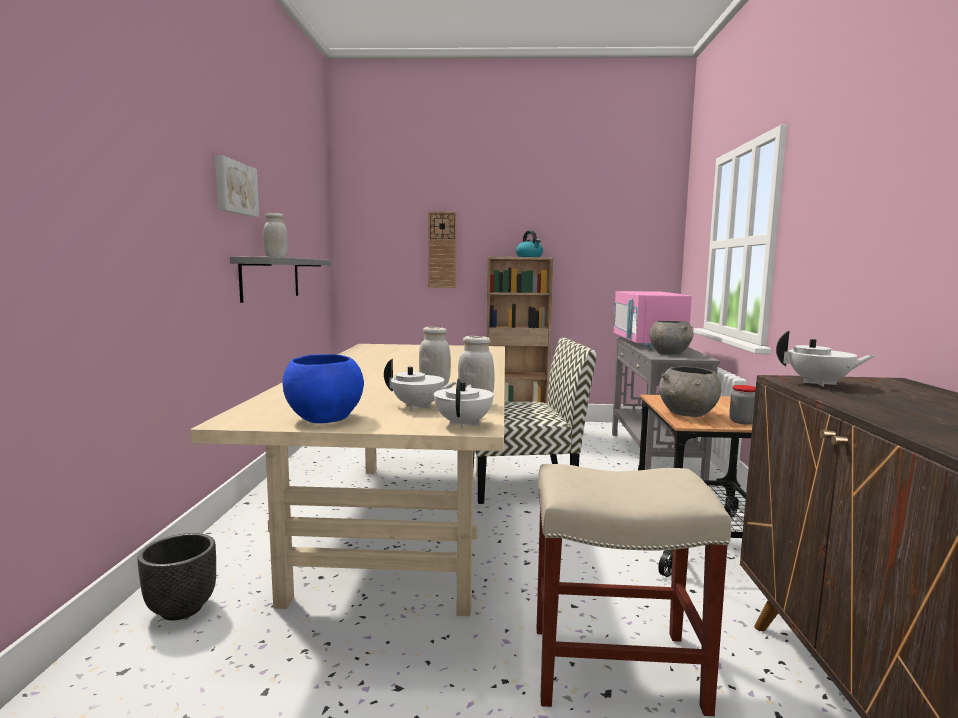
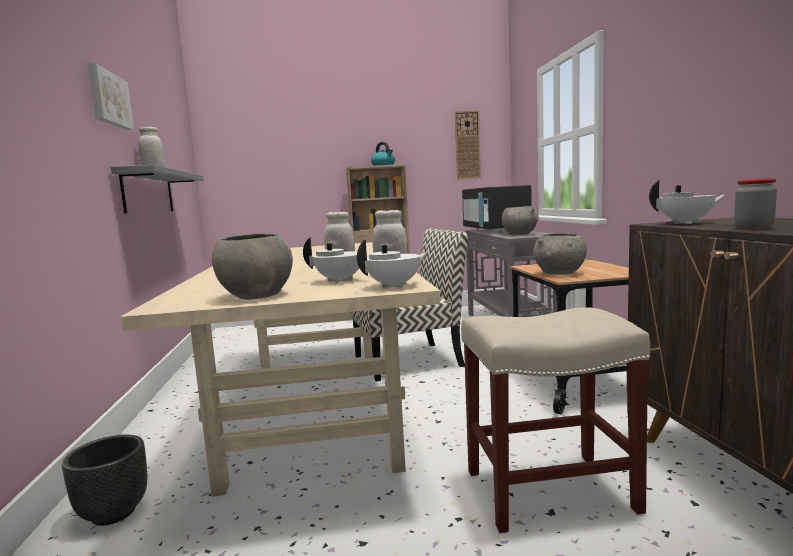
camera: 10 degrees left, 0 degrees up
blue bowl [282,354,364,423] -> grey bowl [212,234,293,300]
wall clock [428,212,456,288] -> wall clock moved to [455,111,481,179]
white teapot [434,379,494,428] -> white teapot turned 60 degrees clockwise [357,240,428,288]
pink microwave [614,291,692,349] -> black microwave [462,185,532,234]
jar [729,385,756,424] -> jar moved to [734,178,777,229]

